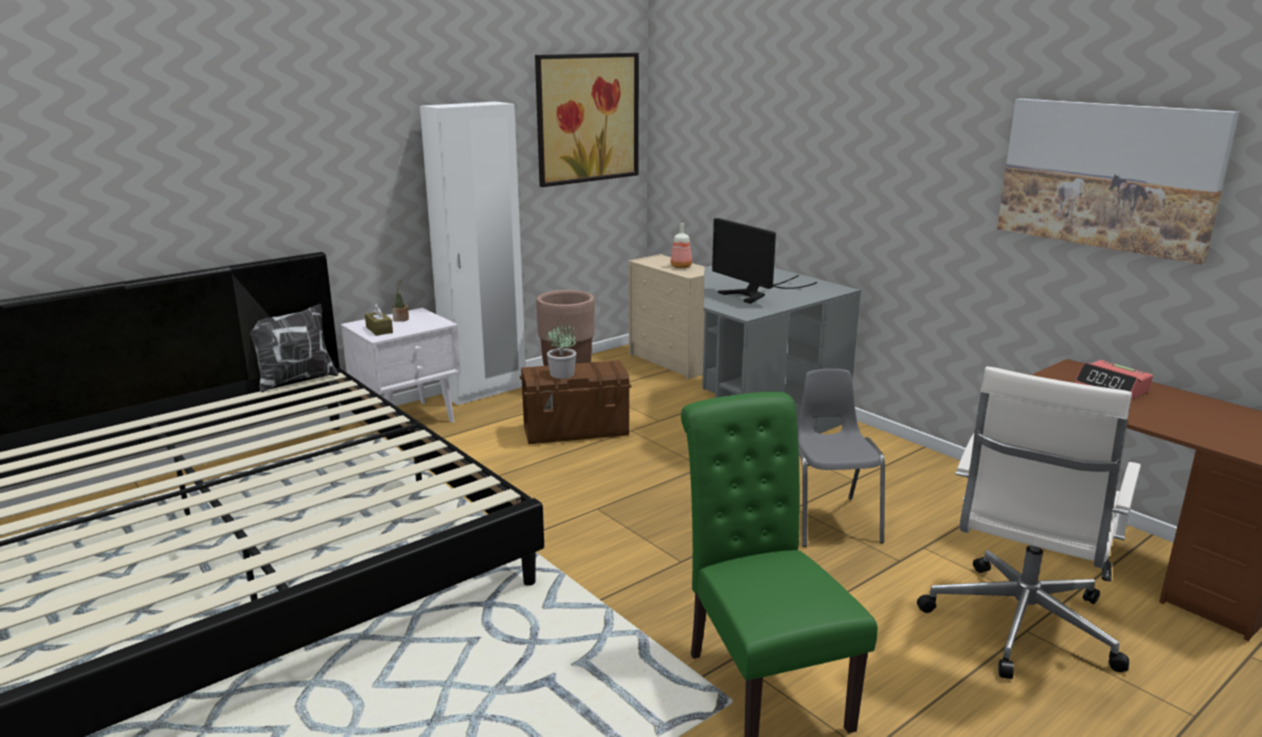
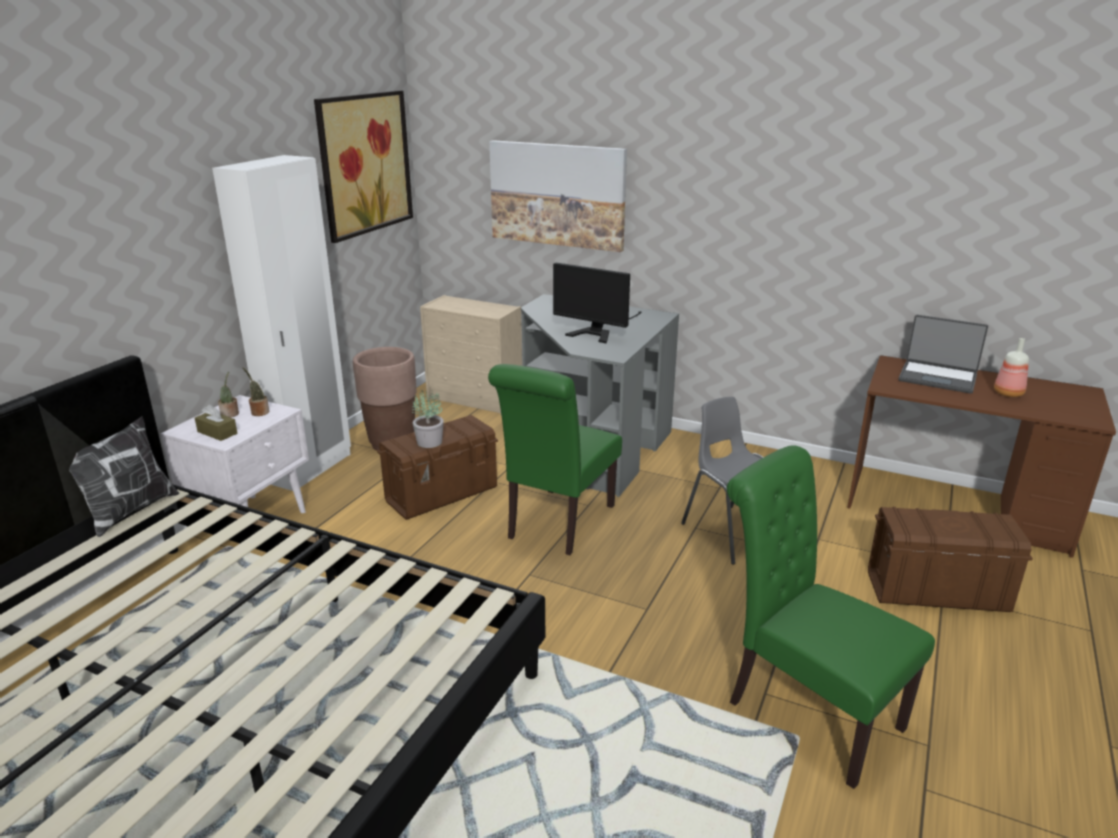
camera: 25 degrees left, 5 degrees up
bottle [671,223,692,268] -> bottle moved to [994,338,1029,397]
white office chair [917,366,1141,679] -> brown storage box [868,507,1033,612]
picture [997,99,1240,264] -> picture moved to [489,140,627,252]
alarm clock [1074,360,1153,399] -> laptop [898,315,988,394]
none -> potted plant [242,367,269,416]
none -> green chair [488,364,622,555]

